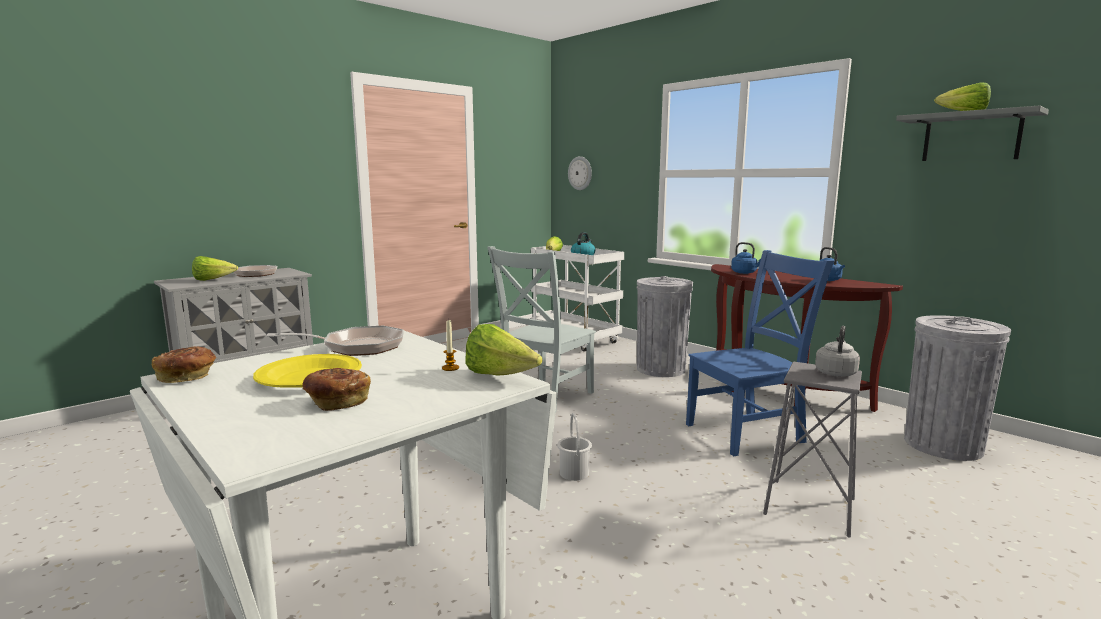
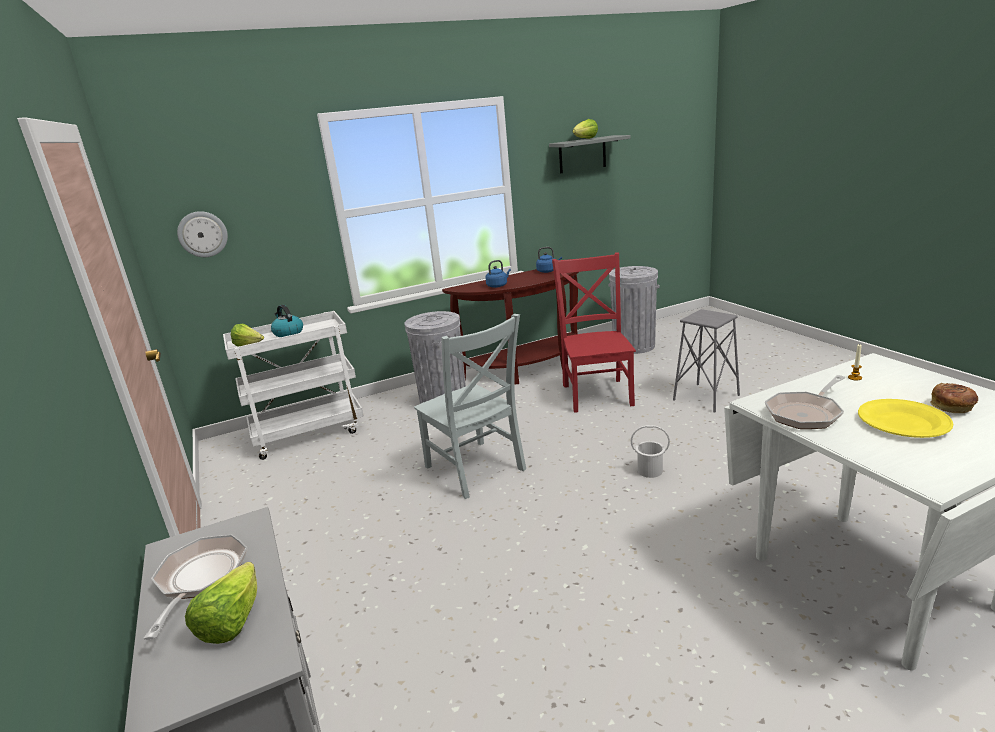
camera: 70 degrees left, 10 degrees up
bread [152,346,216,383] -> none
frying pan [266,326,404,356] -> frying pan turned 135 degrees counterclockwise [765,375,846,429]
lettuce [465,324,543,376] -> none
blue chair [686,250,834,456] -> red chair [552,252,636,413]
grey kettle [815,326,860,377] -> none

